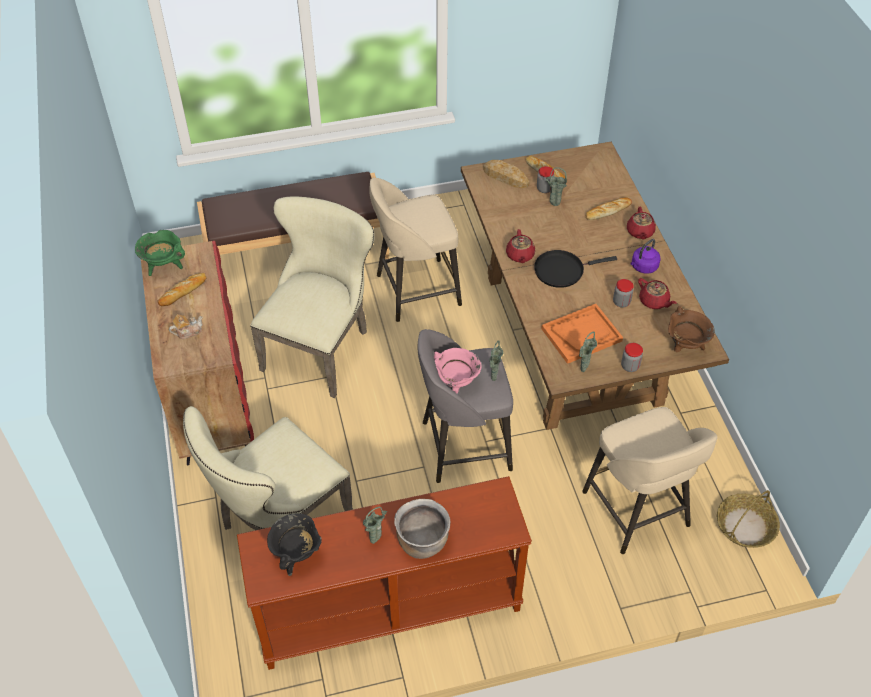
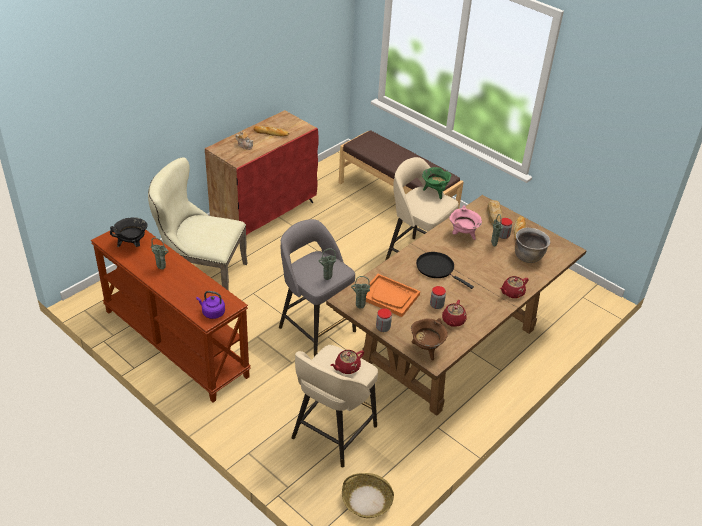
camera: 55 degrees right, 10 degrees down
green cooking pot [135,230,185,276] -> green cooking pot moved to [422,167,452,199]
beige chair [250,196,375,398] -> none
brown cooking pot [394,499,450,559] -> brown cooking pot moved to [515,227,550,263]
pink cooking pot [434,348,481,393] -> pink cooking pot moved to [449,205,482,240]
red teapot [506,229,535,263] -> red teapot moved to [330,350,364,374]
bread [586,197,632,220] -> none
purple kettle [630,239,661,274] -> purple kettle moved to [196,291,225,319]

